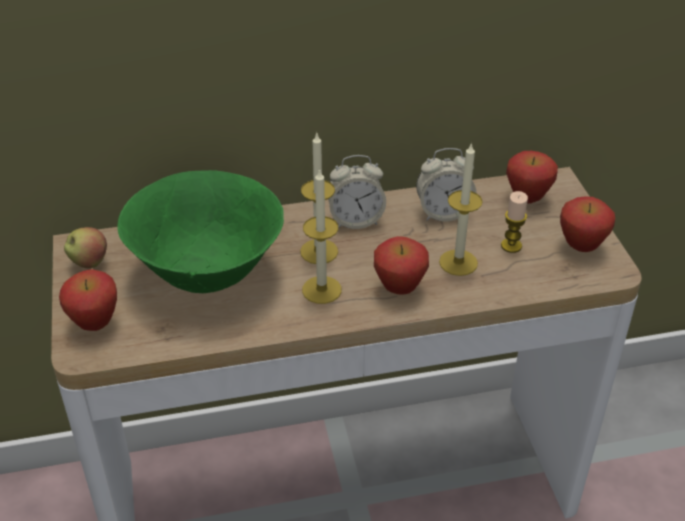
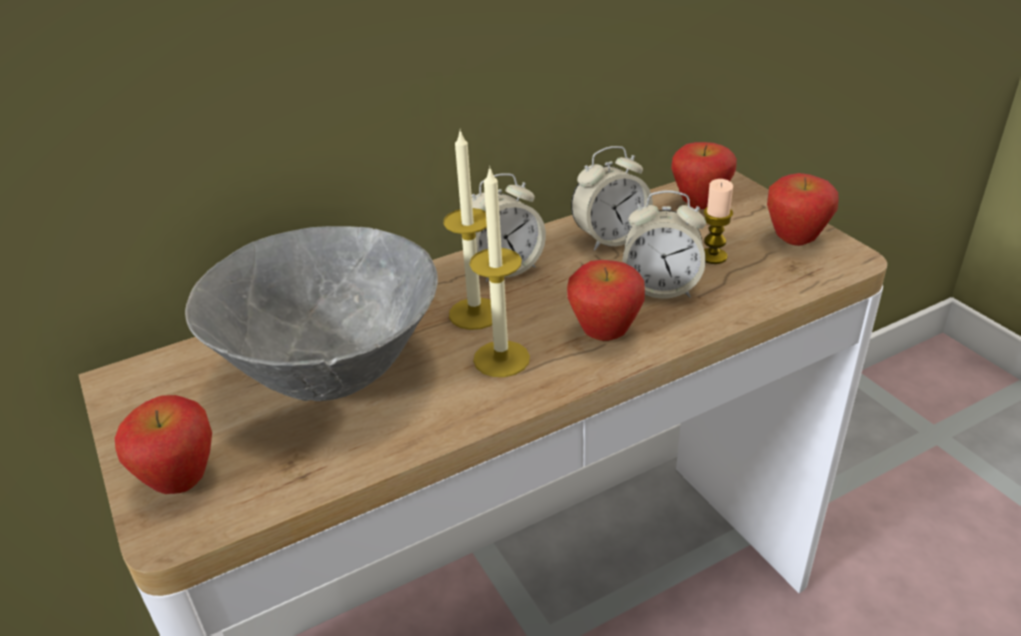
camera: 15 degrees left, 5 degrees down
apple [64,227,107,268] -> none
green bowl [117,170,284,293] -> grey bowl [185,226,438,401]
candle [439,142,483,276] -> alarm clock [623,190,706,299]

